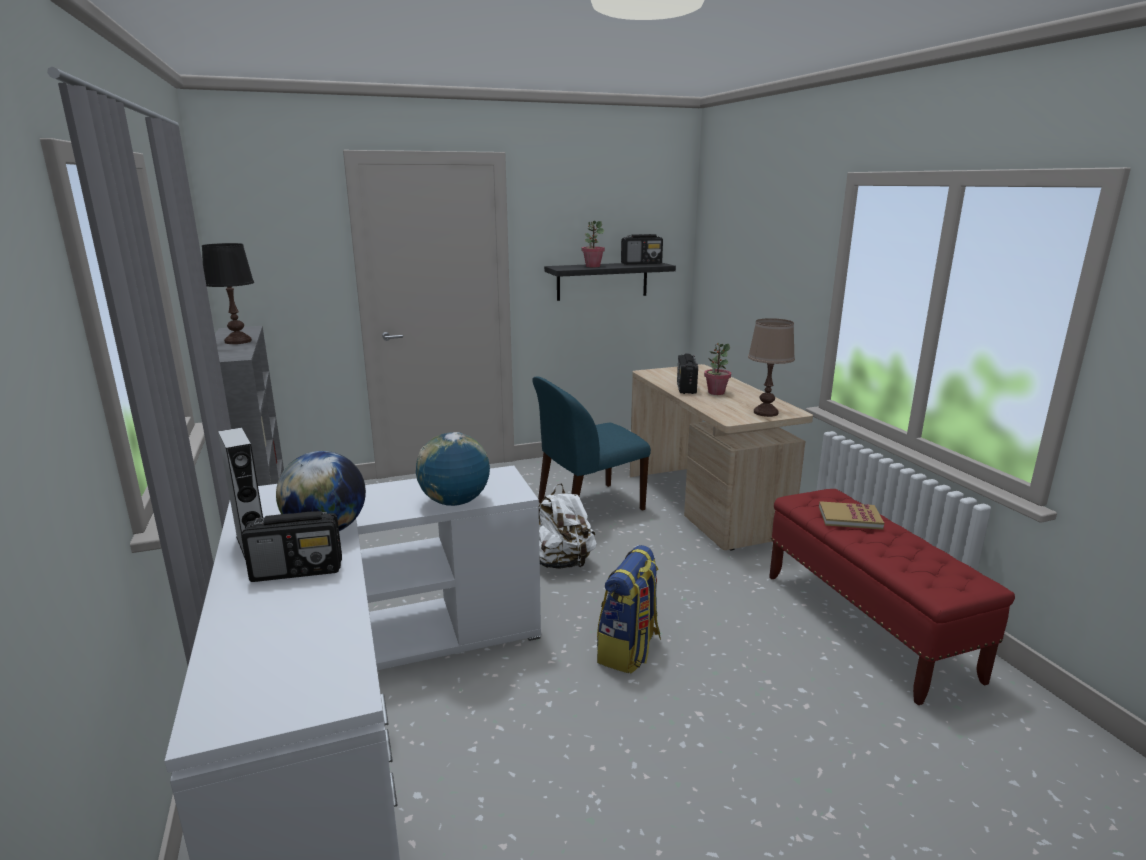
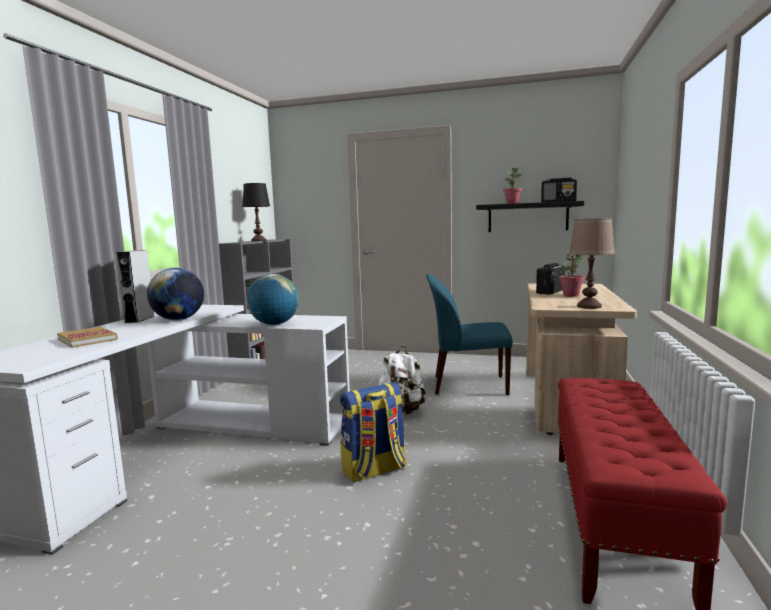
camera: 35 degrees right, 10 degrees down
radio [241,511,342,582] -> none
book [819,501,884,530] -> book moved to [57,327,118,348]

